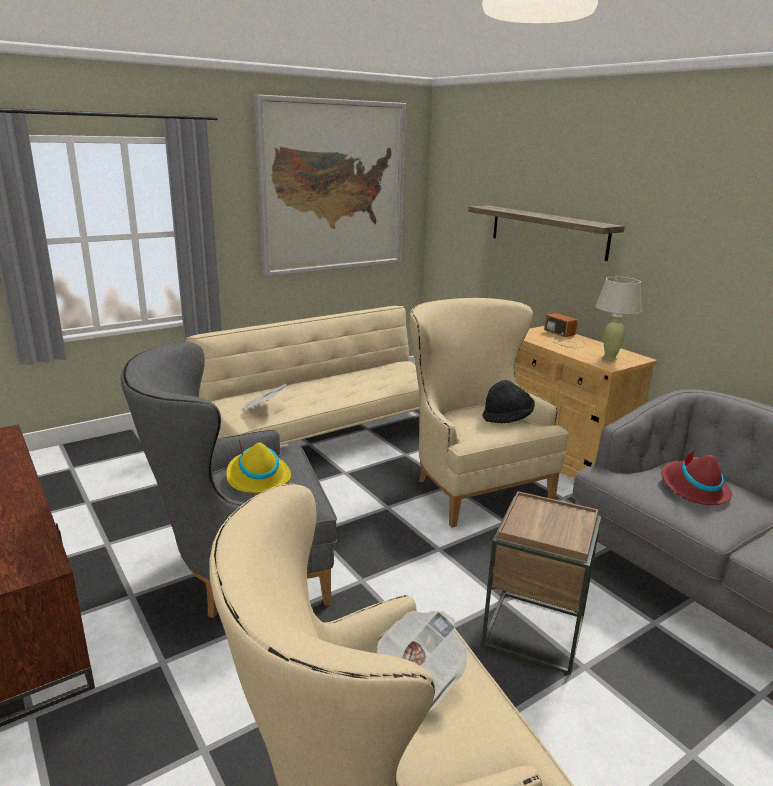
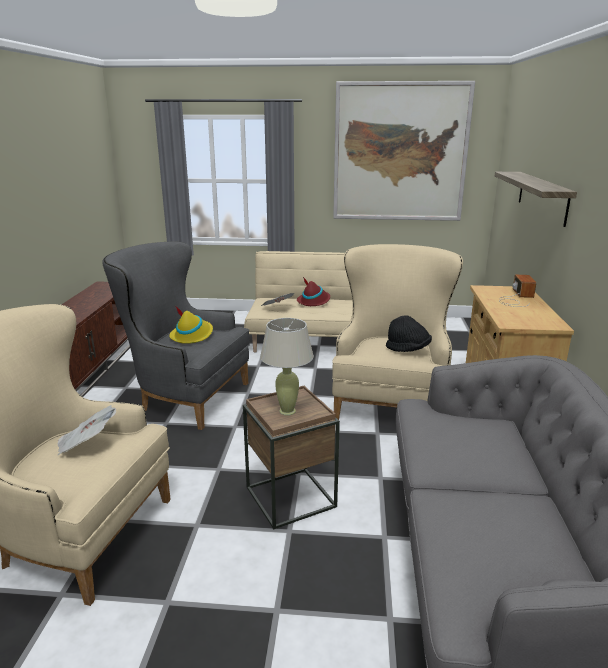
camera: 40 degrees right, 0 degrees up
beige table lamp [596,277,642,360] -> beige table lamp moved to [260,318,314,416]
red hat [661,451,732,505] -> red hat moved to [297,277,330,306]

